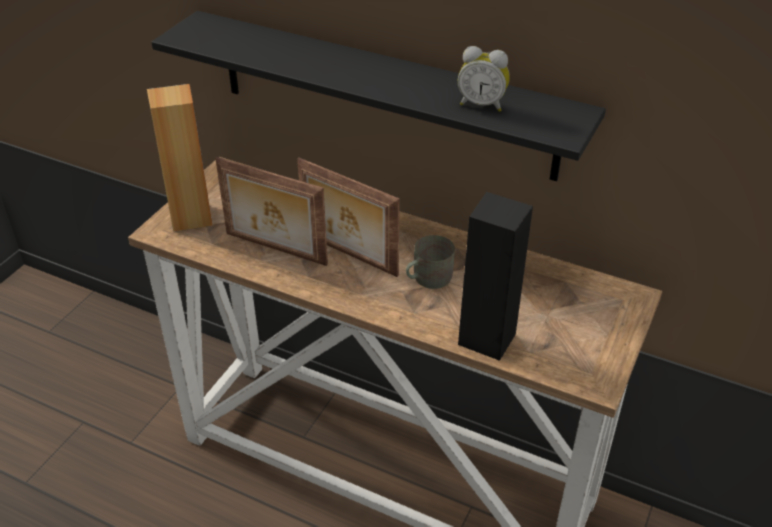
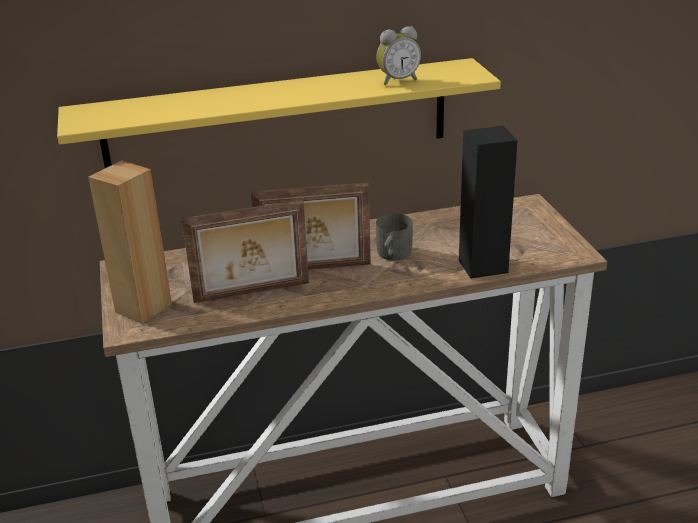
camera: 40 degrees left, 10 degrees down
black shelf [151,11,606,181] -> yellow shelf [57,58,501,168]

